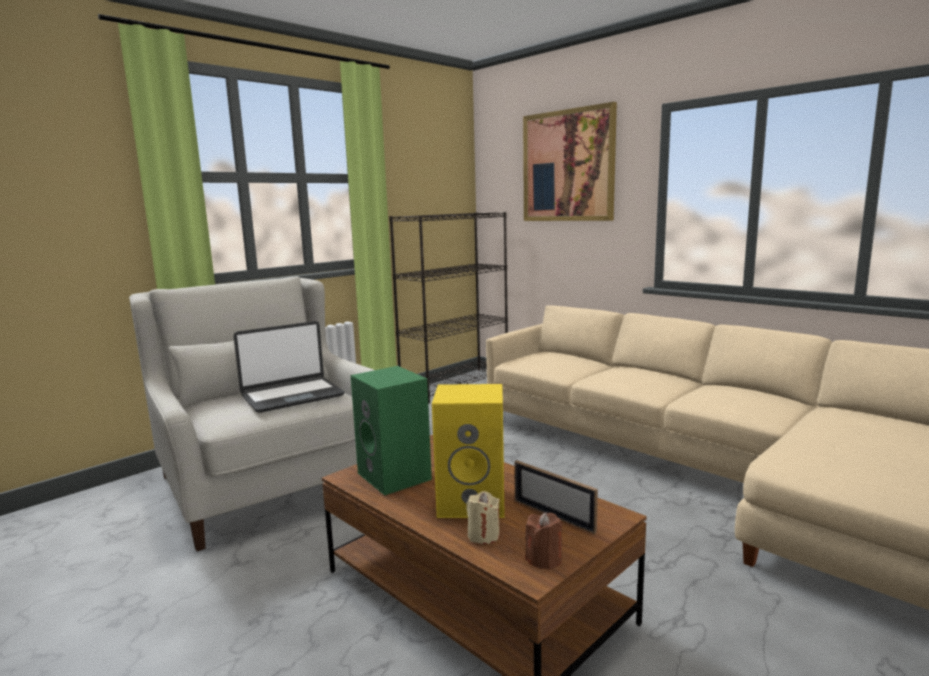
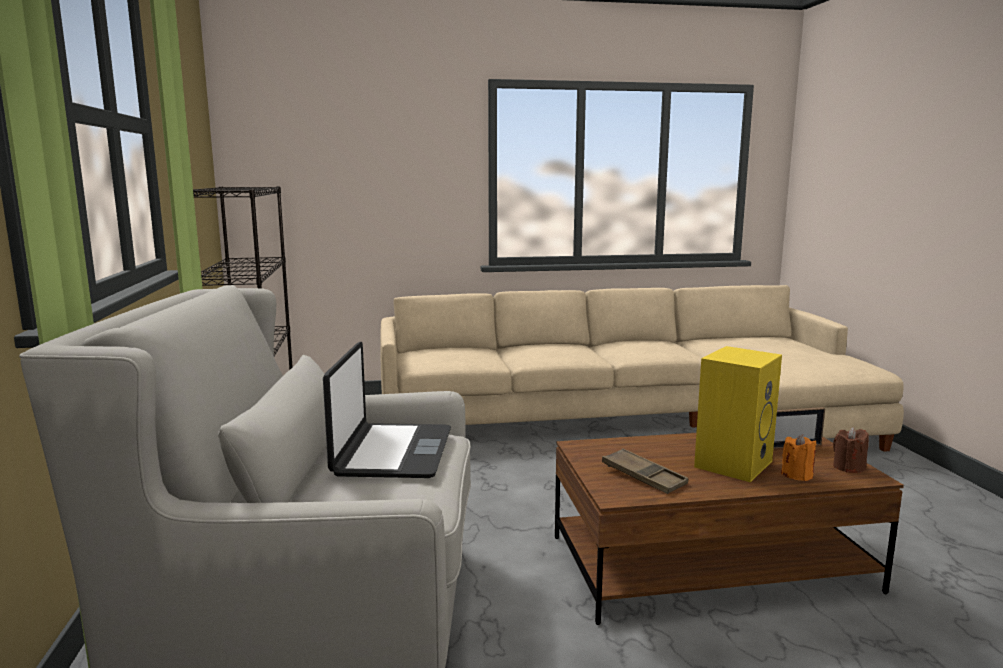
camera: 55 degrees left, 0 degrees up
green speaker [351,366,432,496] -> brown tray [602,448,688,494]
beige candle [466,491,500,544] -> orange candle [781,434,817,481]
picture [523,102,617,221] -> none

